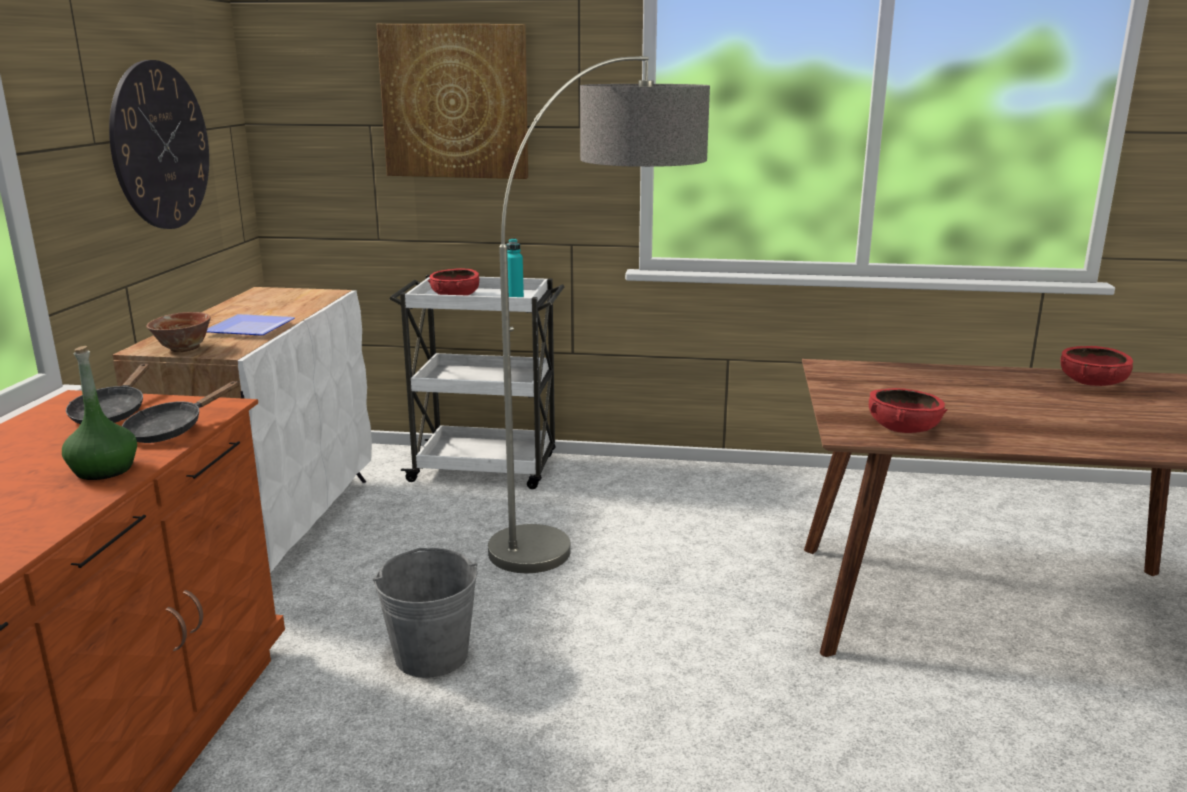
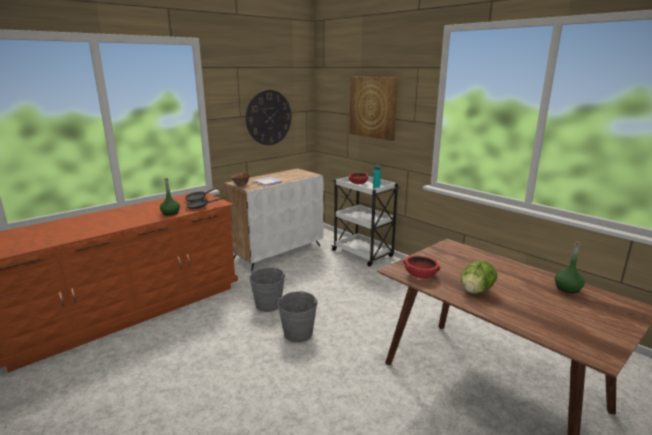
camera: 40 degrees right, 0 degrees up
floor lamp [488,56,710,573] -> none
red bowl [1060,346,1133,386] -> green bottle [555,241,585,293]
none -> grey bucket [278,291,318,343]
none -> lettuce [461,261,498,294]

